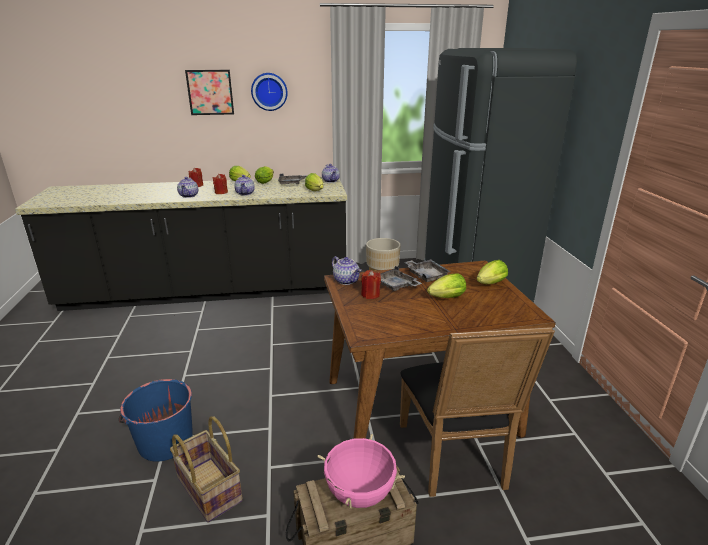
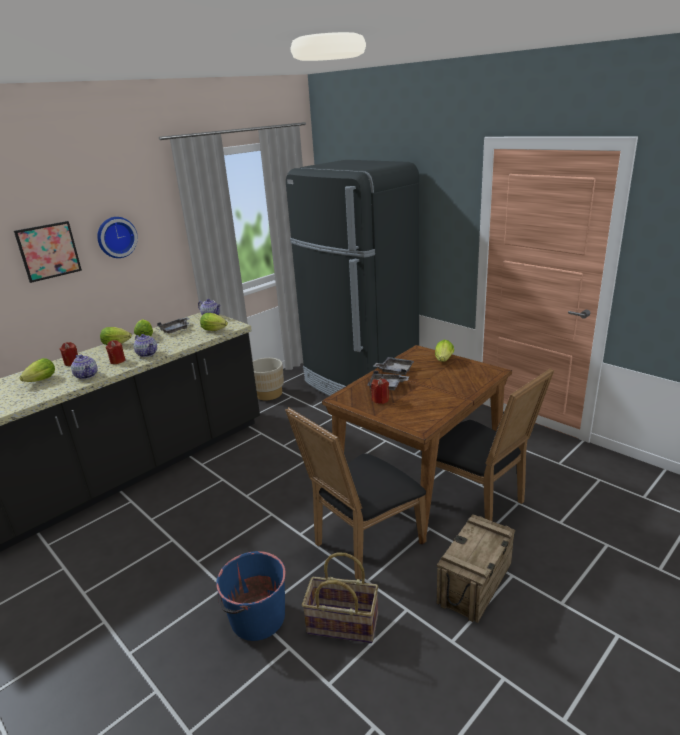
camera: 35 degrees left, 0 degrees up
pink cooking pot [317,434,405,508] -> none
teapot [332,256,361,285] -> none
lettuce [427,274,466,298] -> lettuce moved to [19,358,55,382]
none -> black chair [285,407,426,580]

